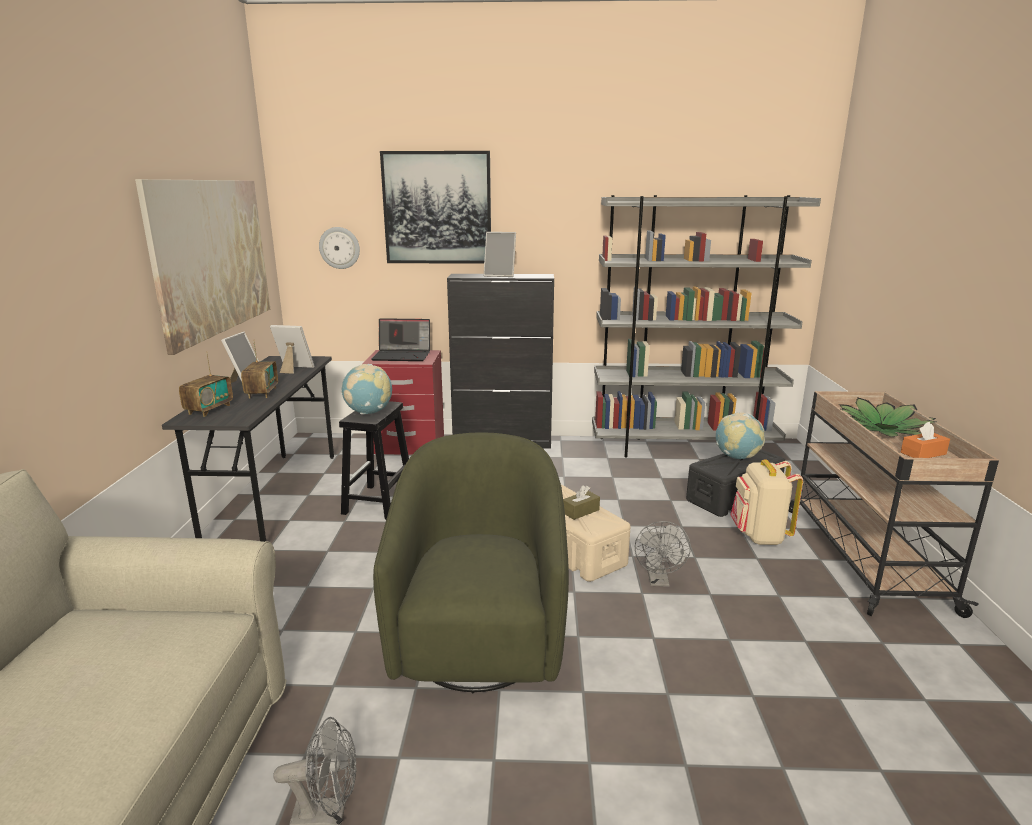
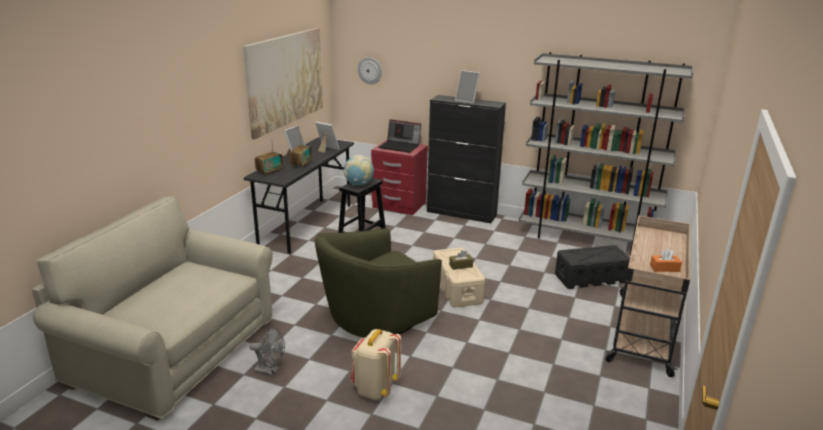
camera: 20 degrees right, 5 degrees up
green armchair [373,433,569,693] -> green armchair turned 150 degrees counterclockwise [315,228,442,338]
picture [380,151,491,264] -> none
grey fan [635,521,691,587] -> none
globe [716,412,765,459] -> none
beige backpack [730,459,803,545] -> beige backpack moved to [351,329,401,400]
potted plant [839,398,936,437] -> none

